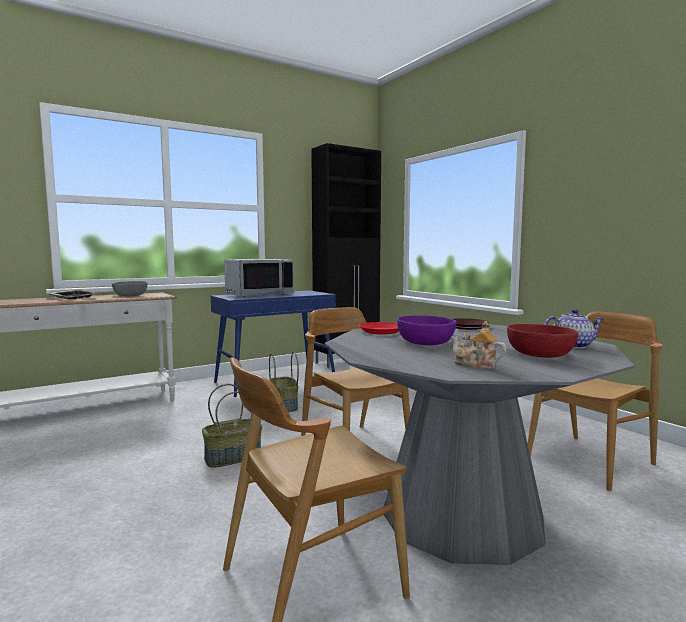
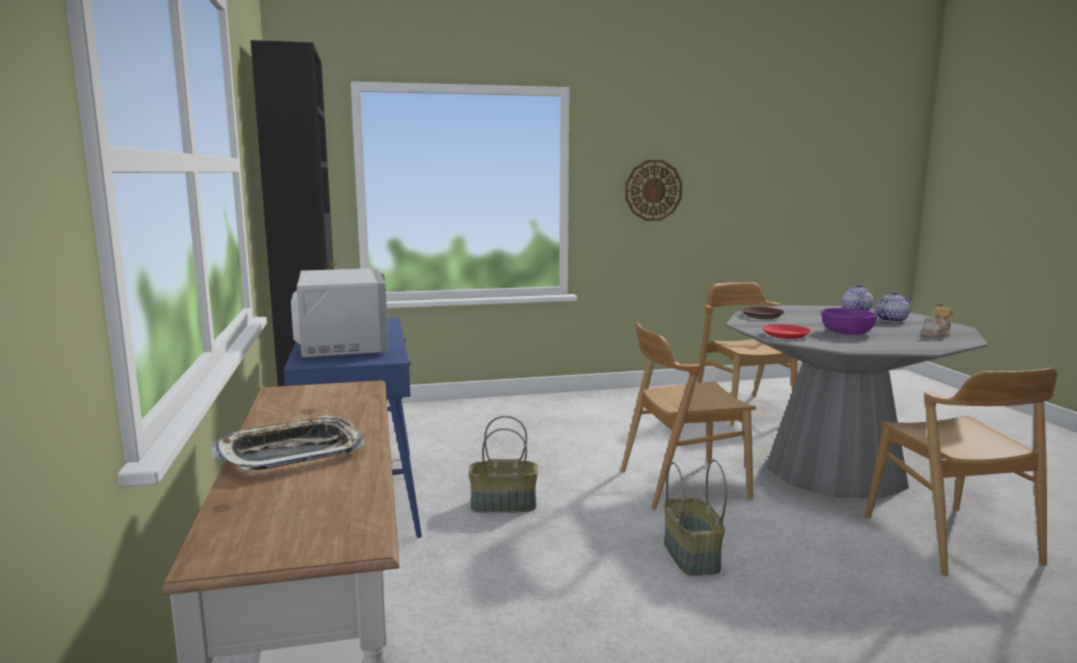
camera: 70 degrees left, 5 degrees up
grey bowl [112,281,148,296] -> none
red bowl [507,324,578,358] -> teapot [875,291,911,322]
none -> wall clock [625,160,682,221]

